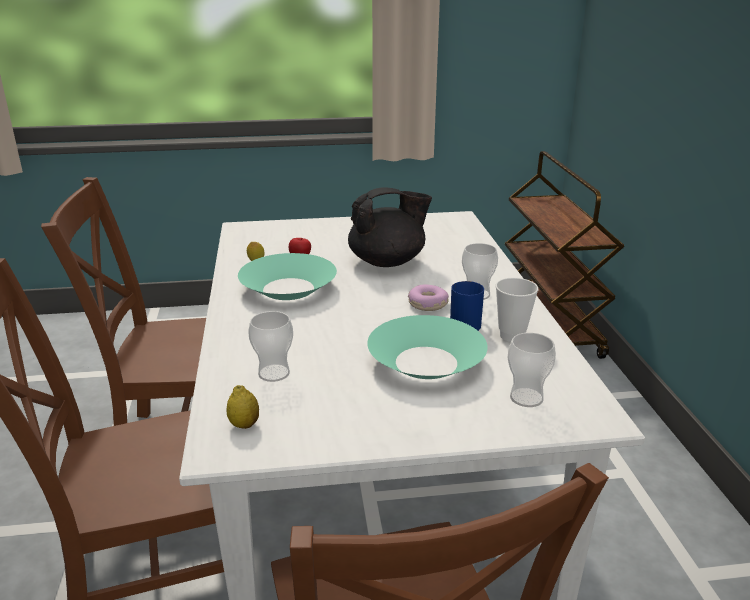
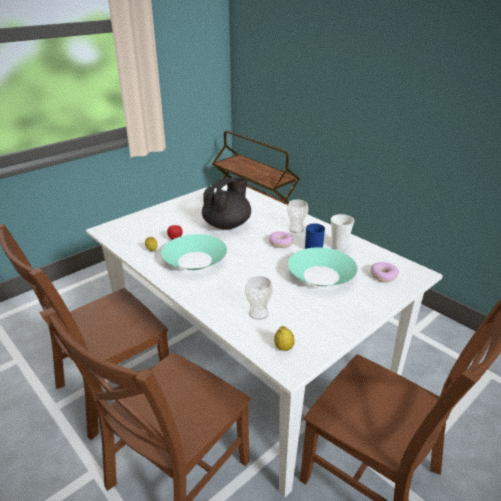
camera: 35 degrees left, 5 degrees up
cup [508,333,556,407] -> donut [371,262,399,283]

